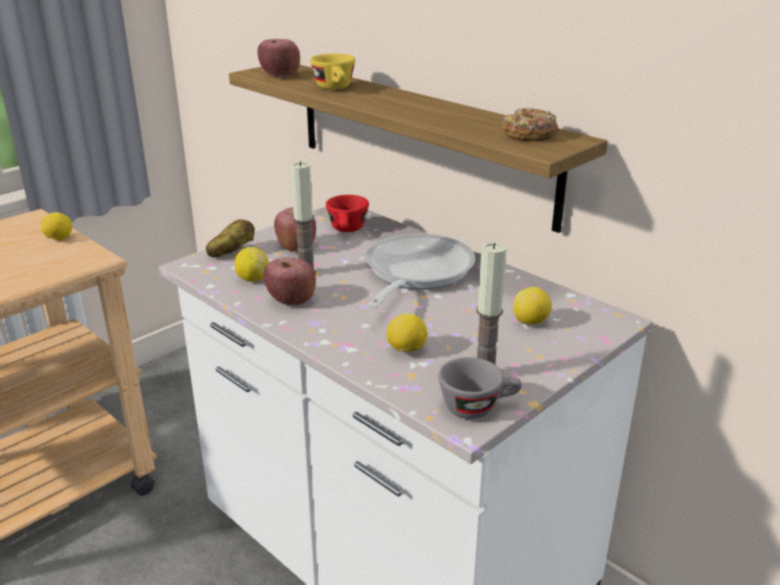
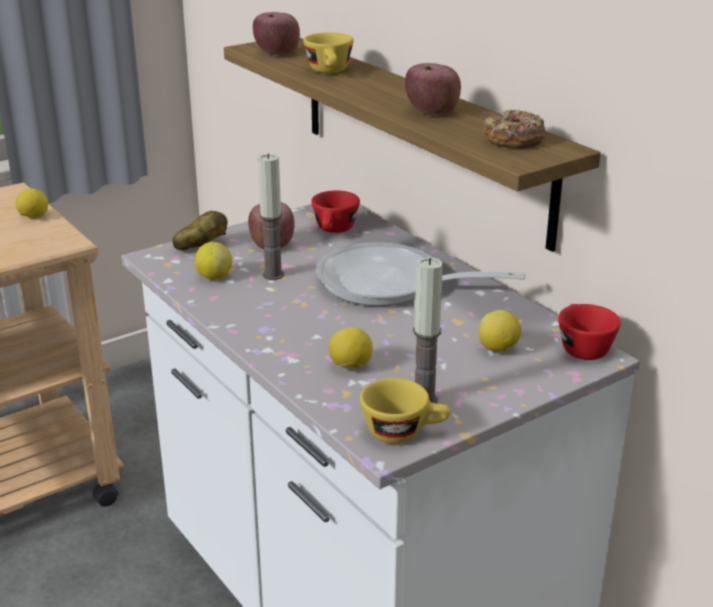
camera: 10 degrees right, 0 degrees up
apple [264,257,316,306] -> apple moved to [405,63,461,116]
frying pan [366,233,475,309] -> frying pan turned 105 degrees counterclockwise [317,242,526,306]
grey cup [438,357,522,419] -> yellow cup [360,378,450,444]
none -> red cup [558,304,621,360]

